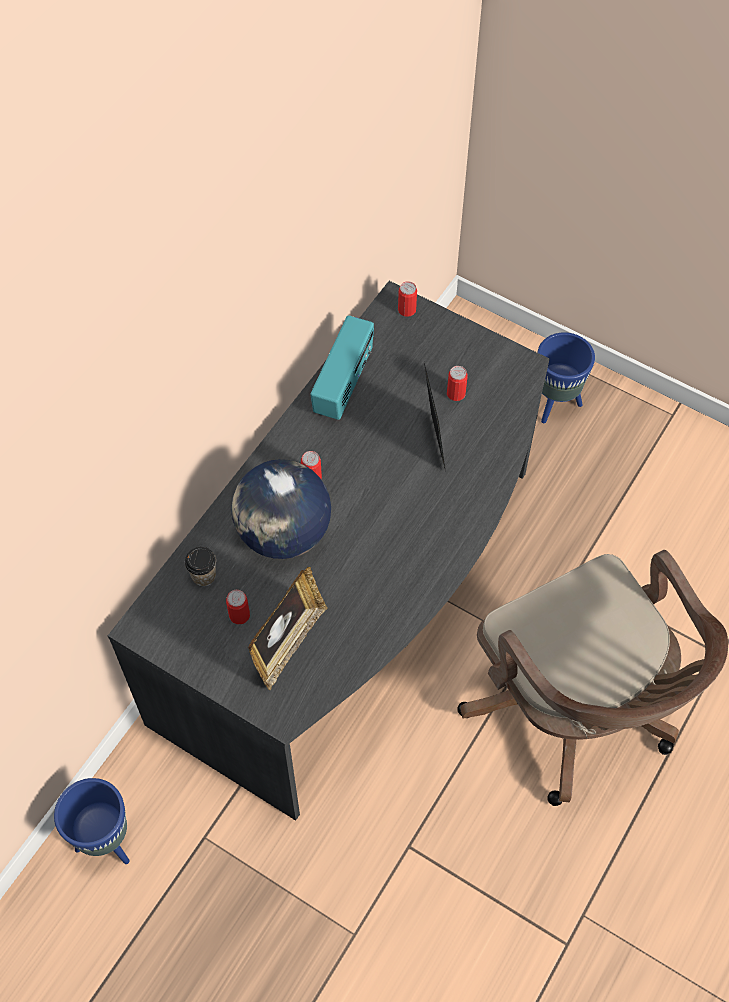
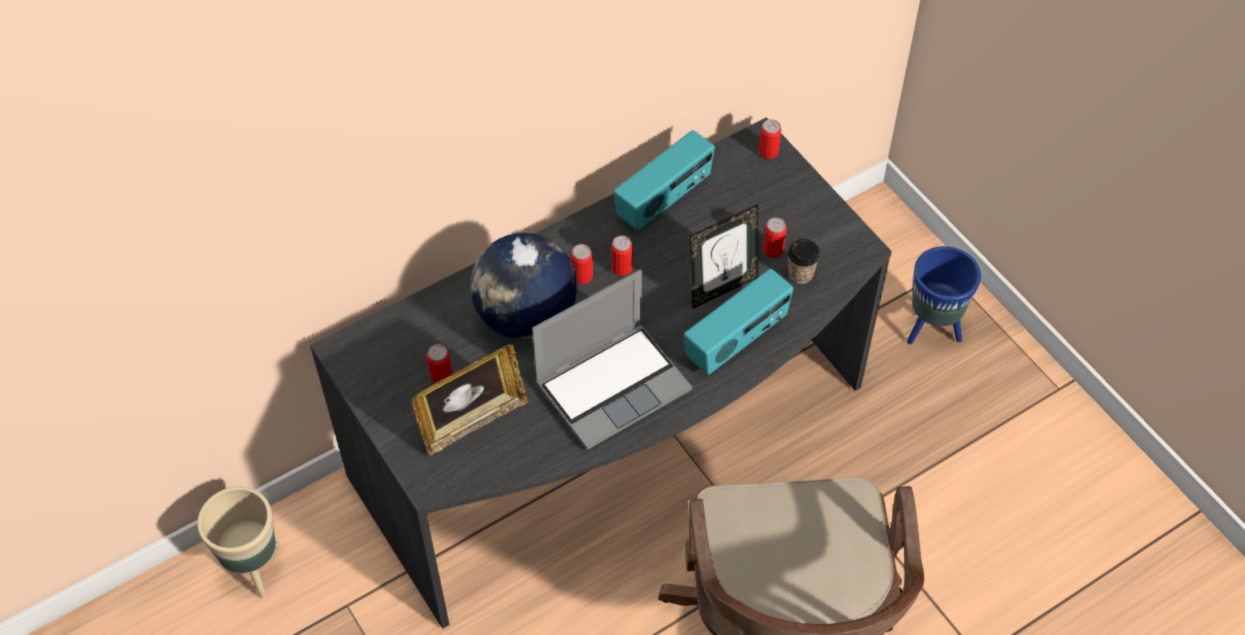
camera: 25 degrees right, 5 degrees down
blue planter [54,778,129,864] -> beige planter [197,487,281,598]
cup [185,547,216,587] -> cup moved to [788,239,820,284]
picture frame [424,363,446,472] -> picture frame turned 45 degrees clockwise [689,204,758,308]
none -> laptop [532,270,692,450]
none -> can [611,236,633,276]
none -> radio [684,269,793,375]

